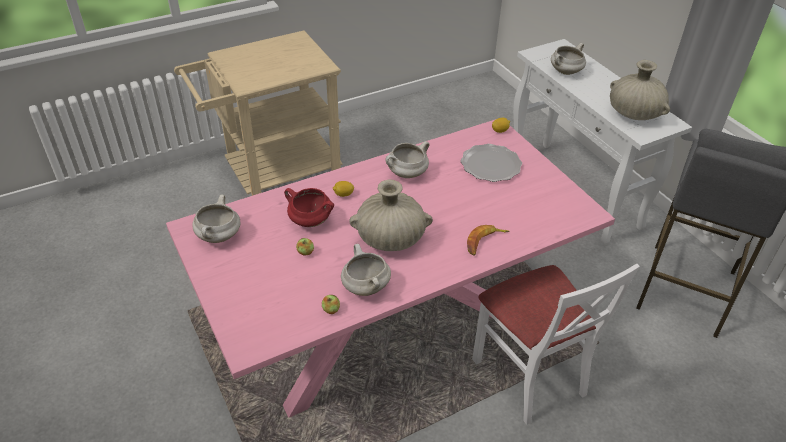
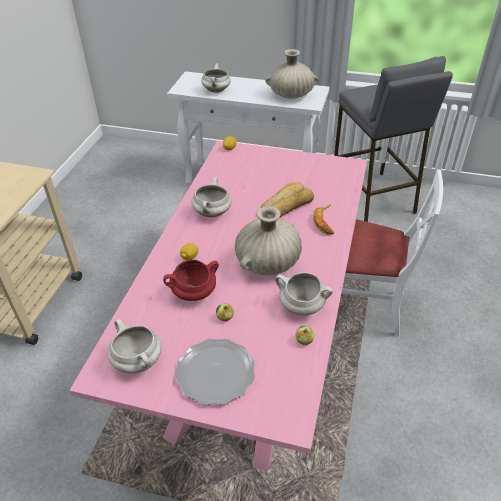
camera: 45 degrees left, 0 degrees up
plate [461,144,522,182] -> plate moved to [175,339,255,405]
none -> bread [261,182,314,218]

